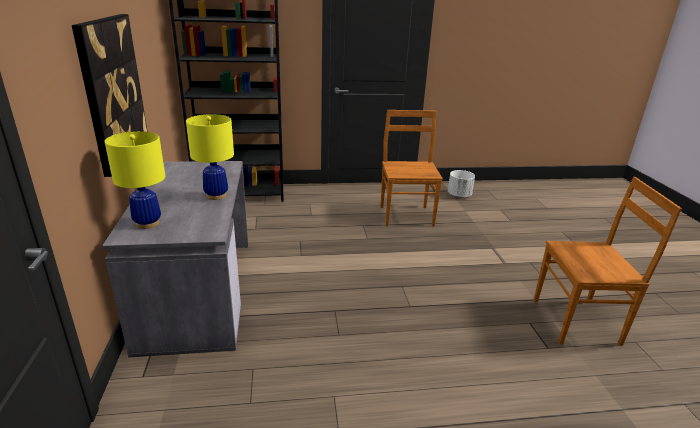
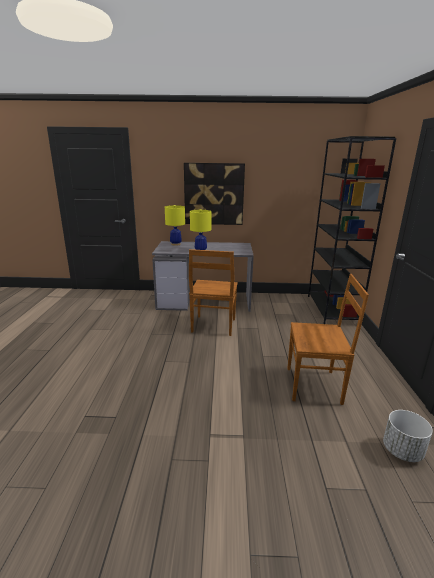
camera: 100 degrees right, 5 degrees down
brown chair [534,177,682,346] -> brown chair moved to [189,249,238,336]

